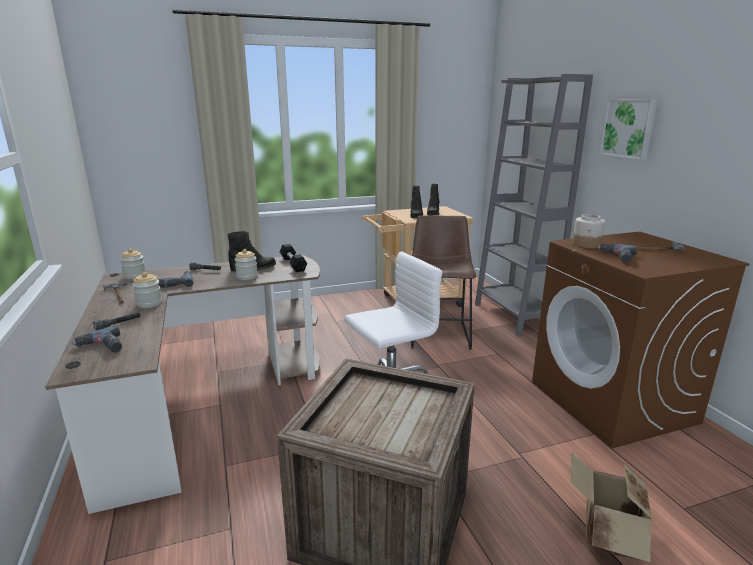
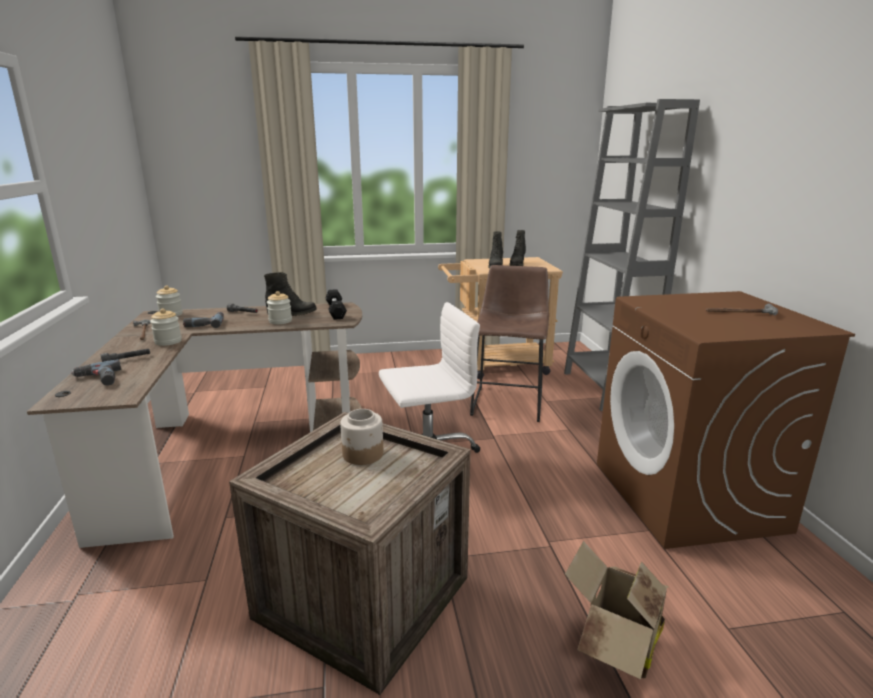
camera: 10 degrees right, 0 degrees up
jar [572,214,605,248] -> jar moved to [340,409,383,465]
power drill [598,244,637,263] -> none
picture [600,99,658,160] -> none

